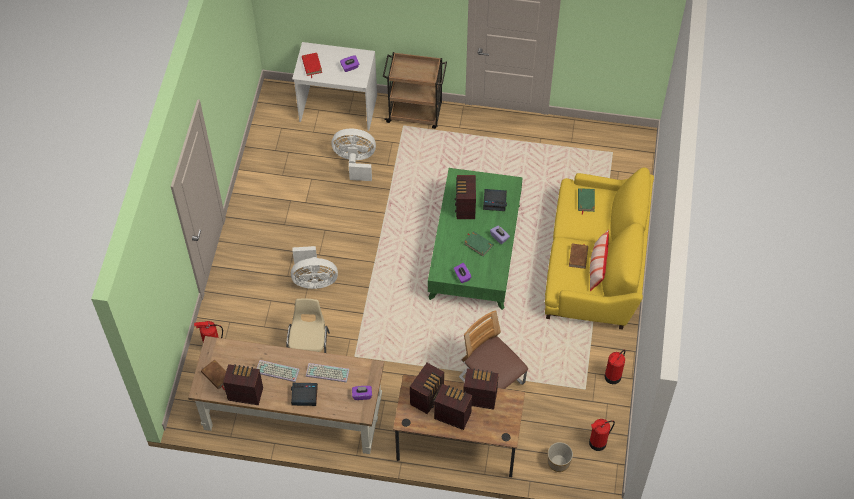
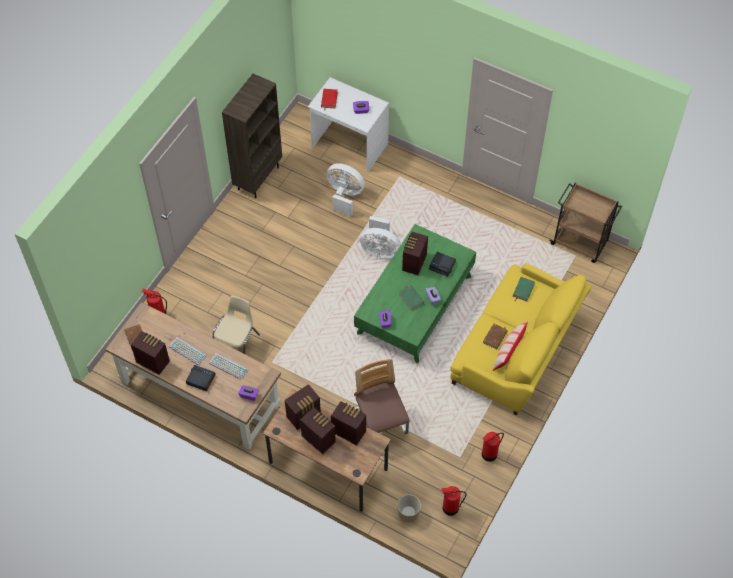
camera: 20 degrees right, 0 degrees up
white fan [291,246,338,289] -> white fan moved to [360,216,401,258]
brown cart [383,52,447,129] -> brown cart moved to [549,183,622,263]
none -> brown bookcase [222,74,282,198]

